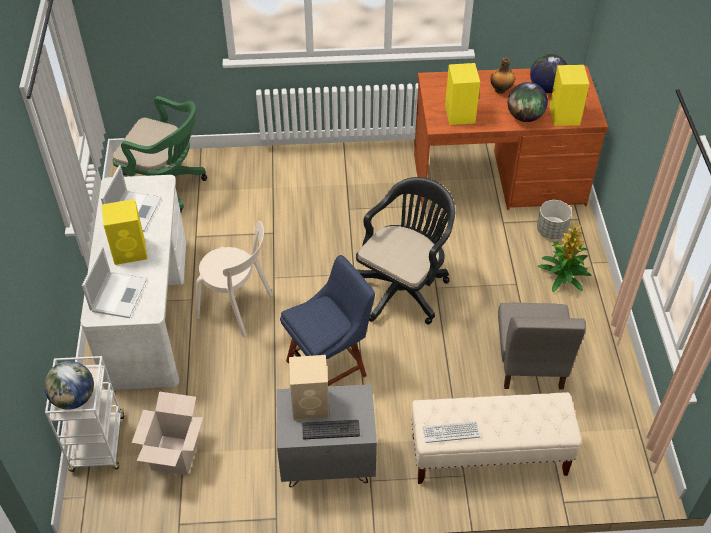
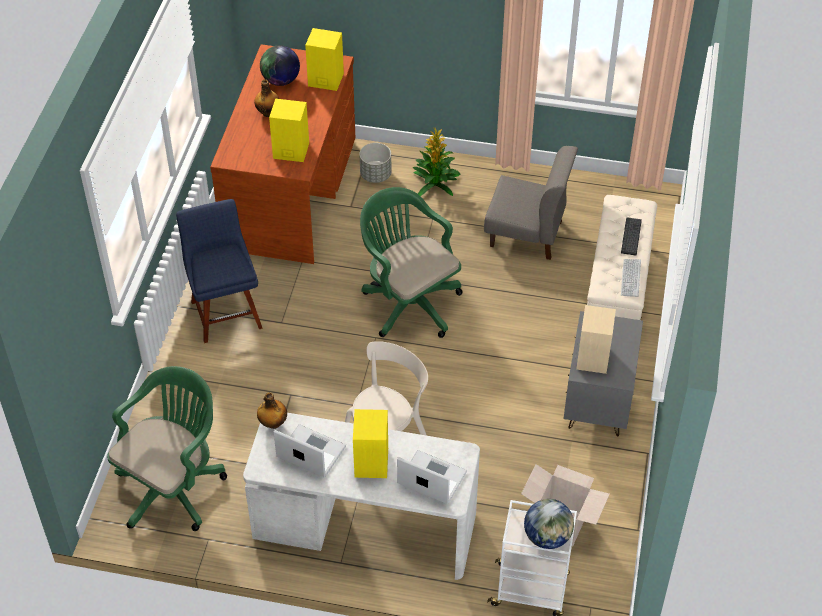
camera: 75 degrees left, 0 degrees up
blue chair [280,255,375,386] -> blue chair moved to [176,199,263,343]
keyboard [302,420,360,439] -> keyboard moved to [621,217,642,256]
black office chair [356,177,455,325] -> green office chair [360,187,463,338]
globe [508,82,548,122] -> none
none -> bottle [257,392,287,429]

